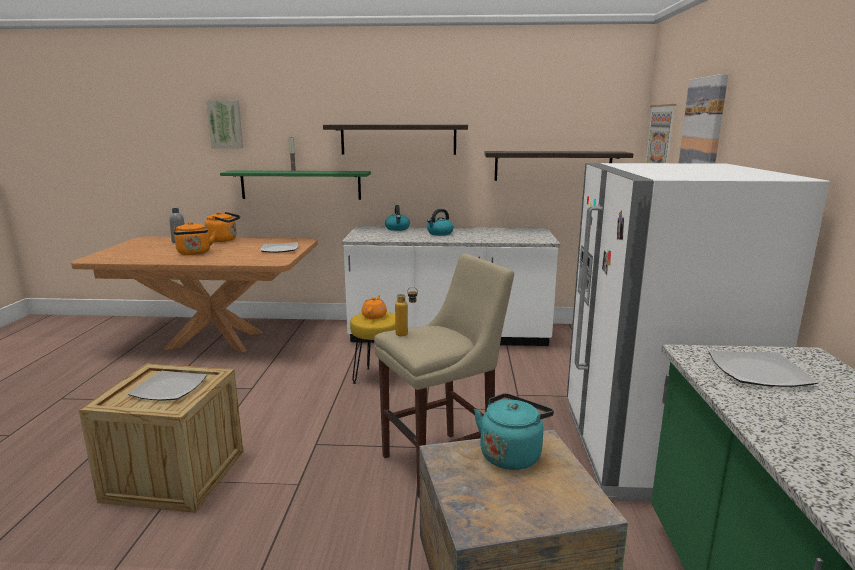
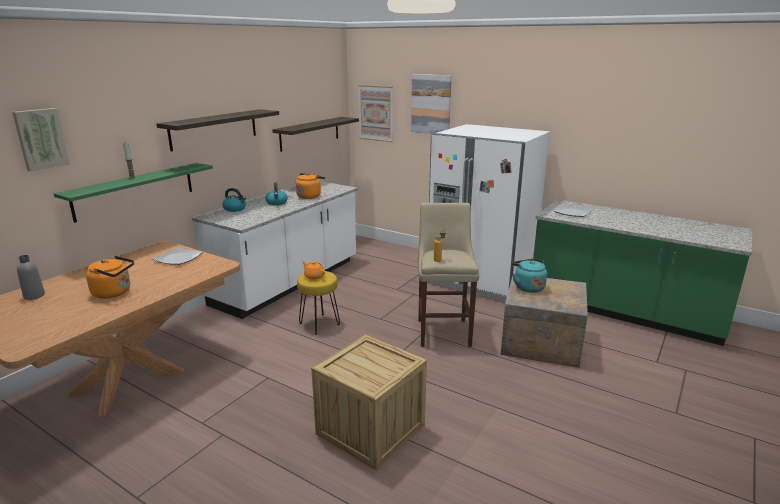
camera: 60 degrees left, 5 degrees up
plate [128,371,207,401] -> none
orange kettle [205,212,240,242] -> orange kettle moved to [295,173,325,199]

